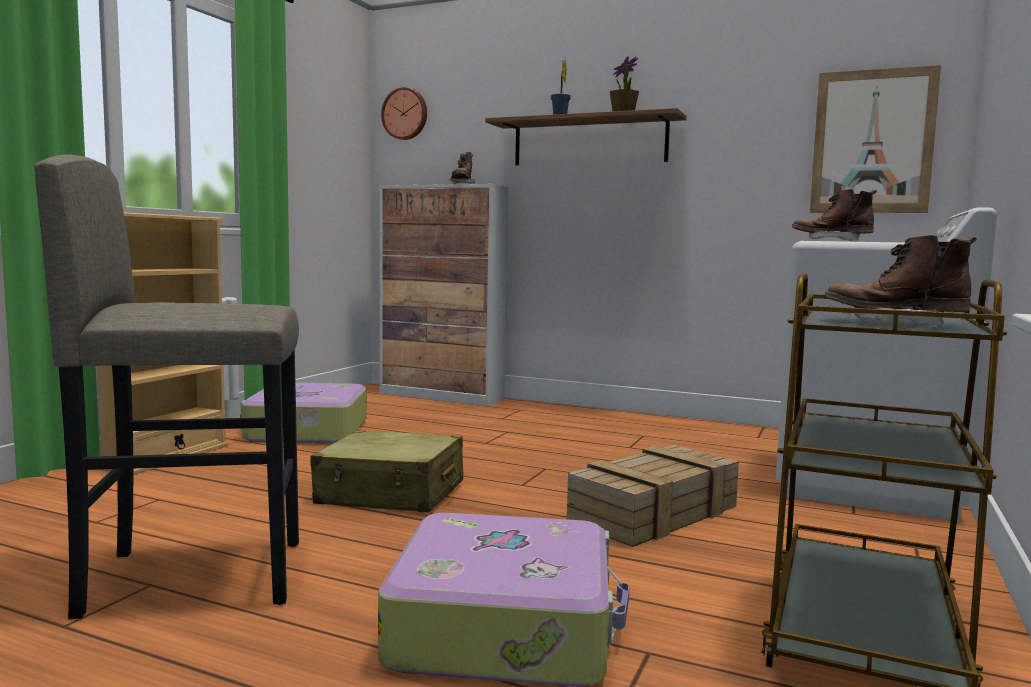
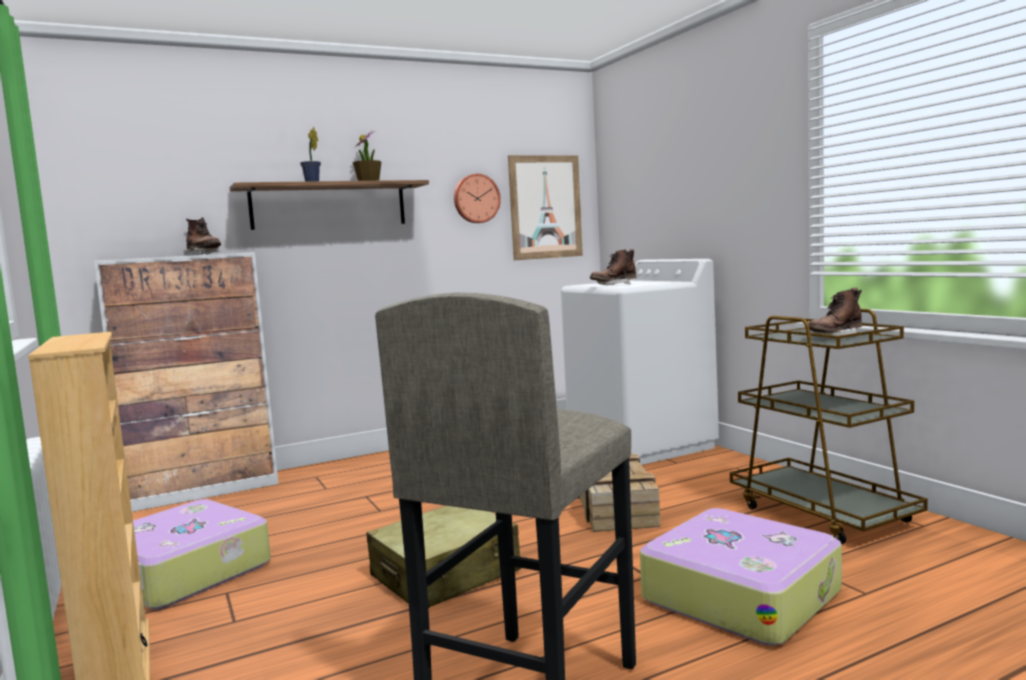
camera: 50 degrees left, 0 degrees up
wall clock [381,87,427,140] -> wall clock moved to [454,174,501,223]

